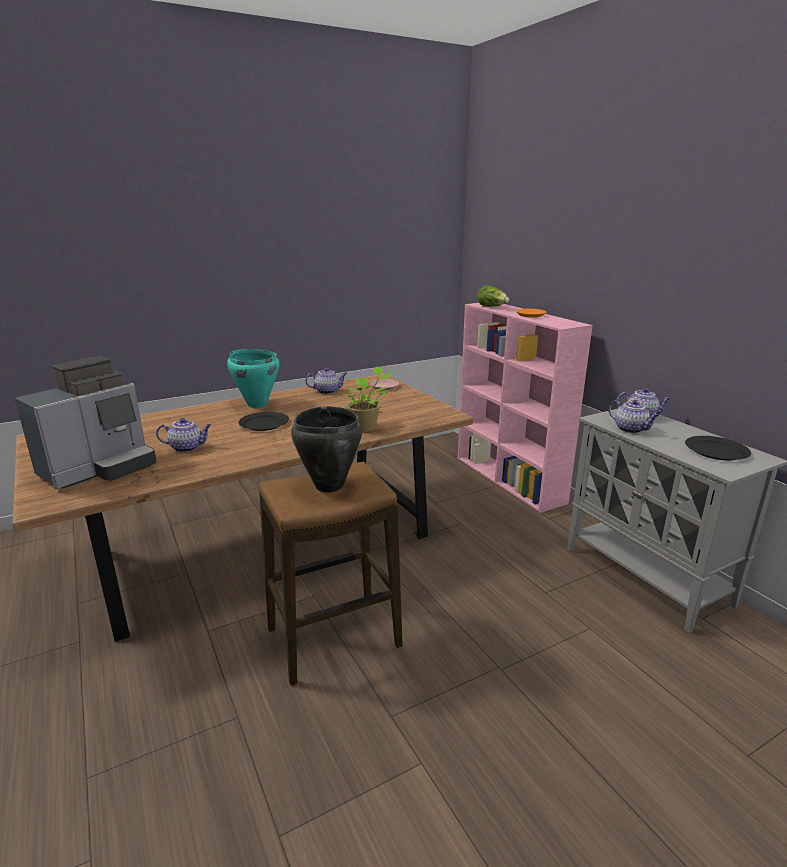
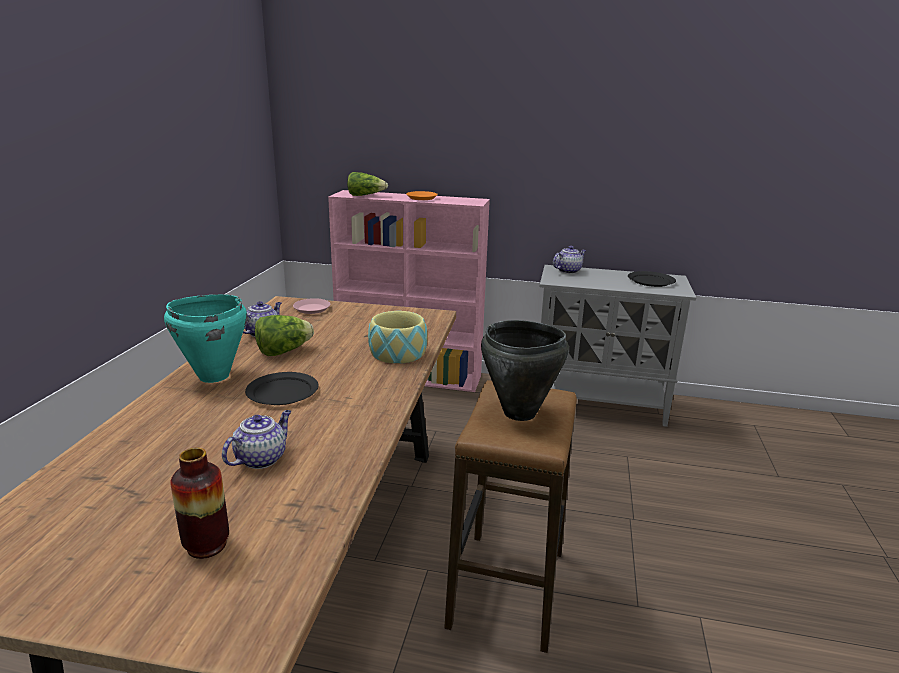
camera: 50 degrees left, 0 degrees up
coffee machine [15,356,157,489] -> vase [170,448,229,559]
potted plant [344,366,392,432] -> bowl [368,311,428,363]
teapot [608,400,660,433] -> none
none -> lettuce [255,315,314,356]

